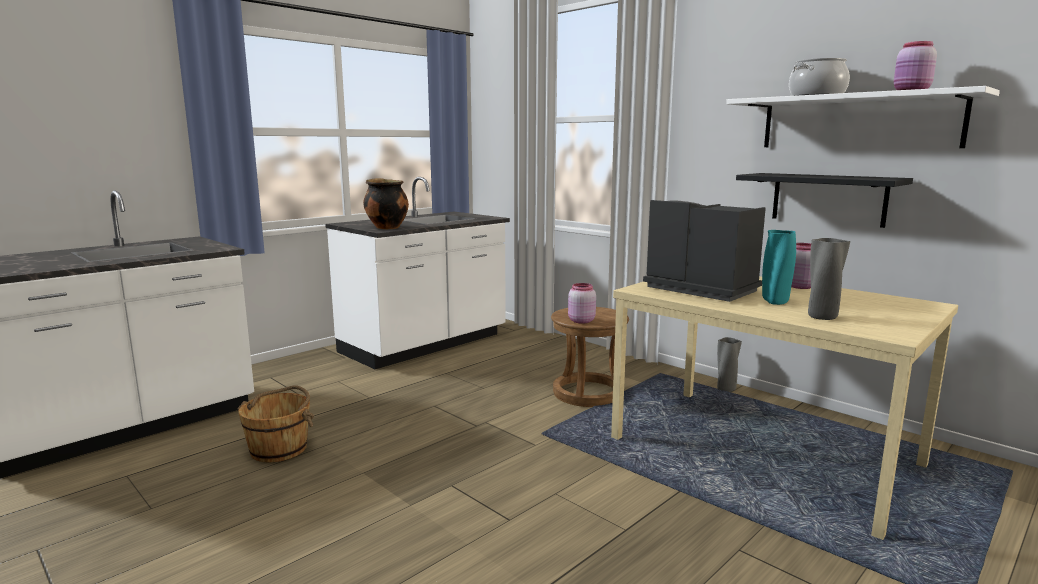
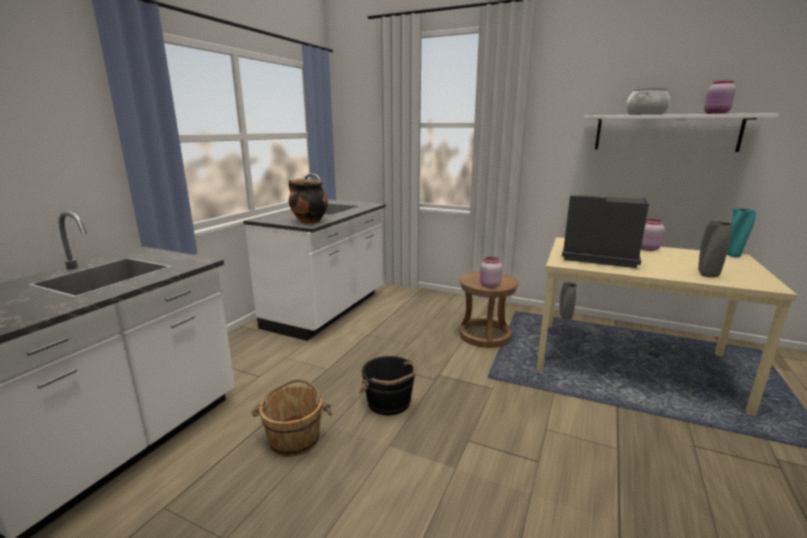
camera: 20 degrees left, 5 degrees up
black shelf [736,173,913,228] -> none
turquoise vase [762,230,796,305] -> turquoise vase moved to [727,208,756,257]
none -> black bucket [359,356,416,416]

